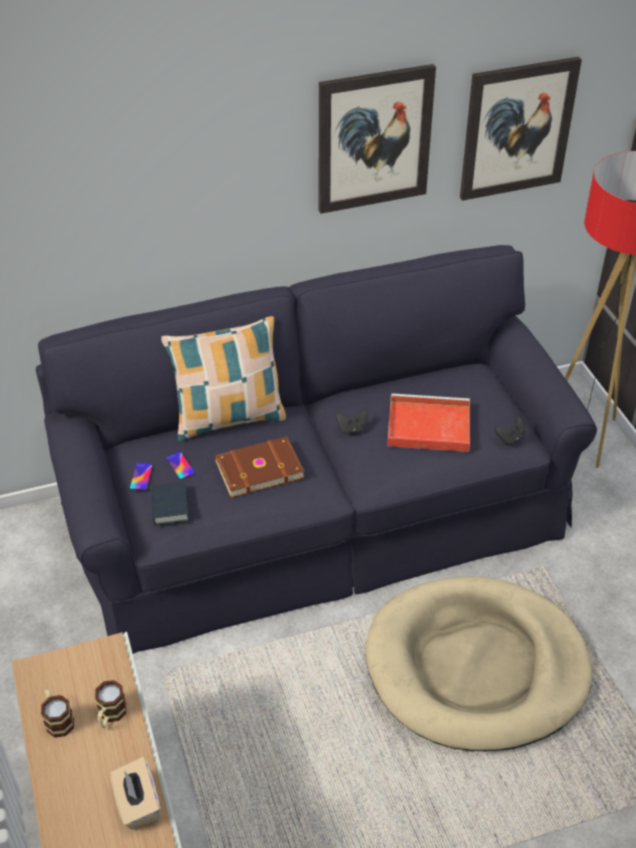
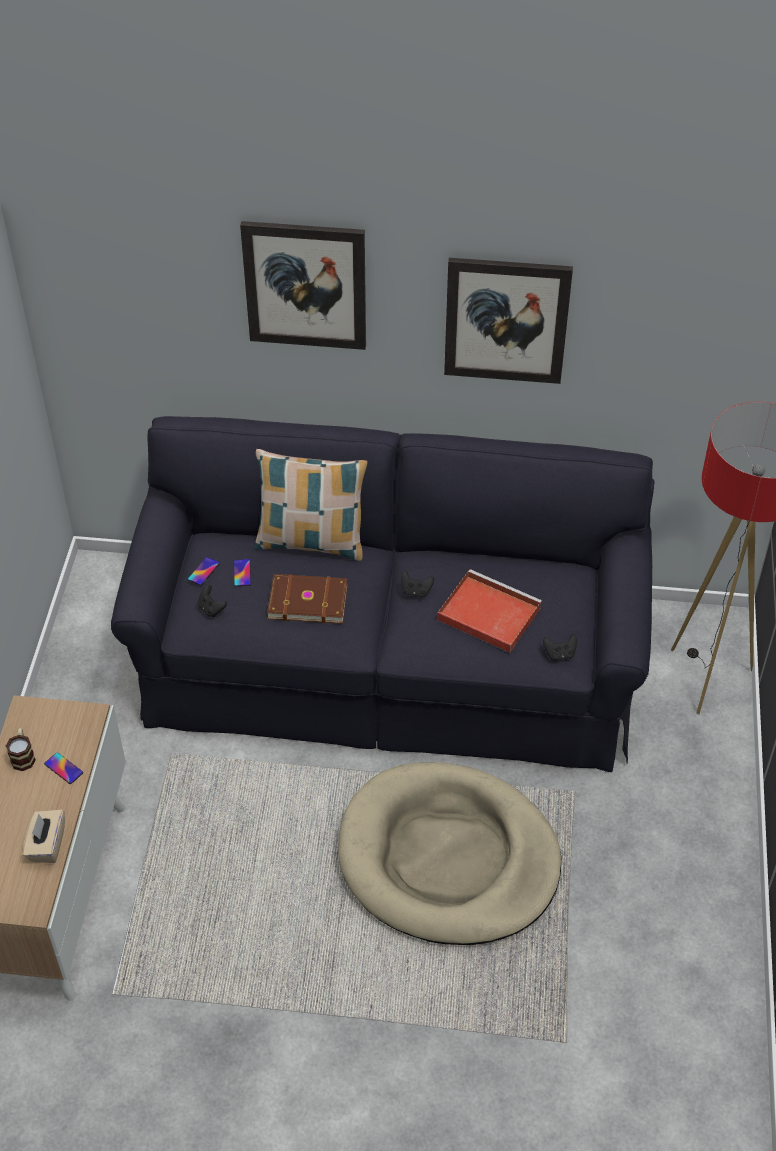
camera: 25 degrees right, 5 degrees up
mug [95,680,126,728] -> phone [44,752,83,784]
book [151,482,189,525] -> black game controller [198,585,227,617]
picture [460,57,582,201] -> picture moved to [240,221,366,350]

